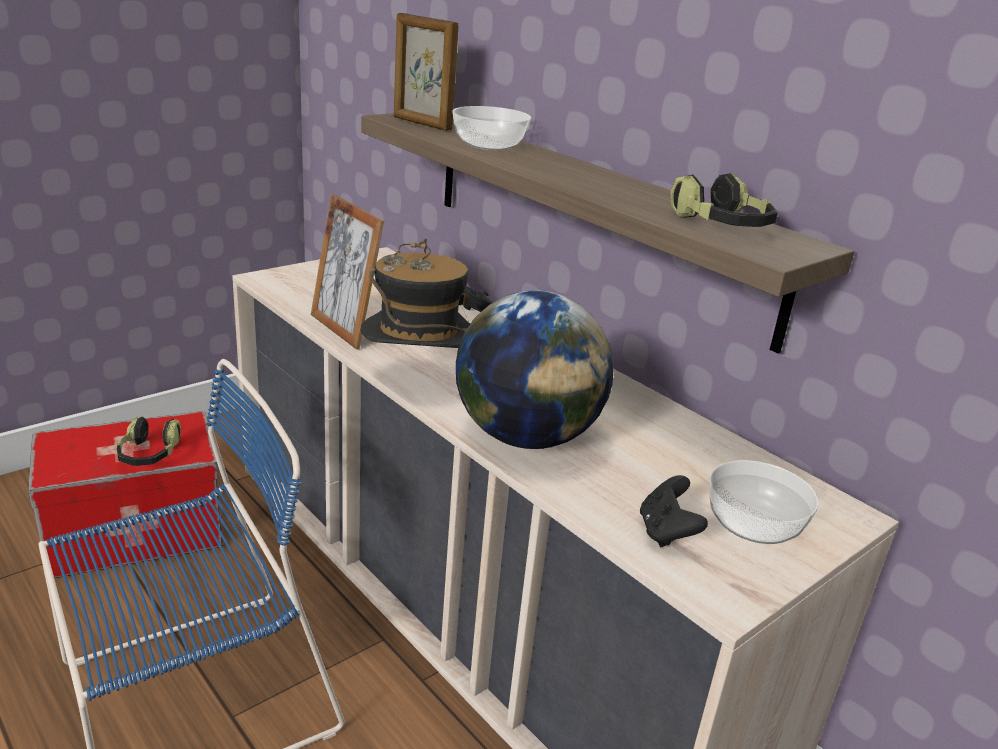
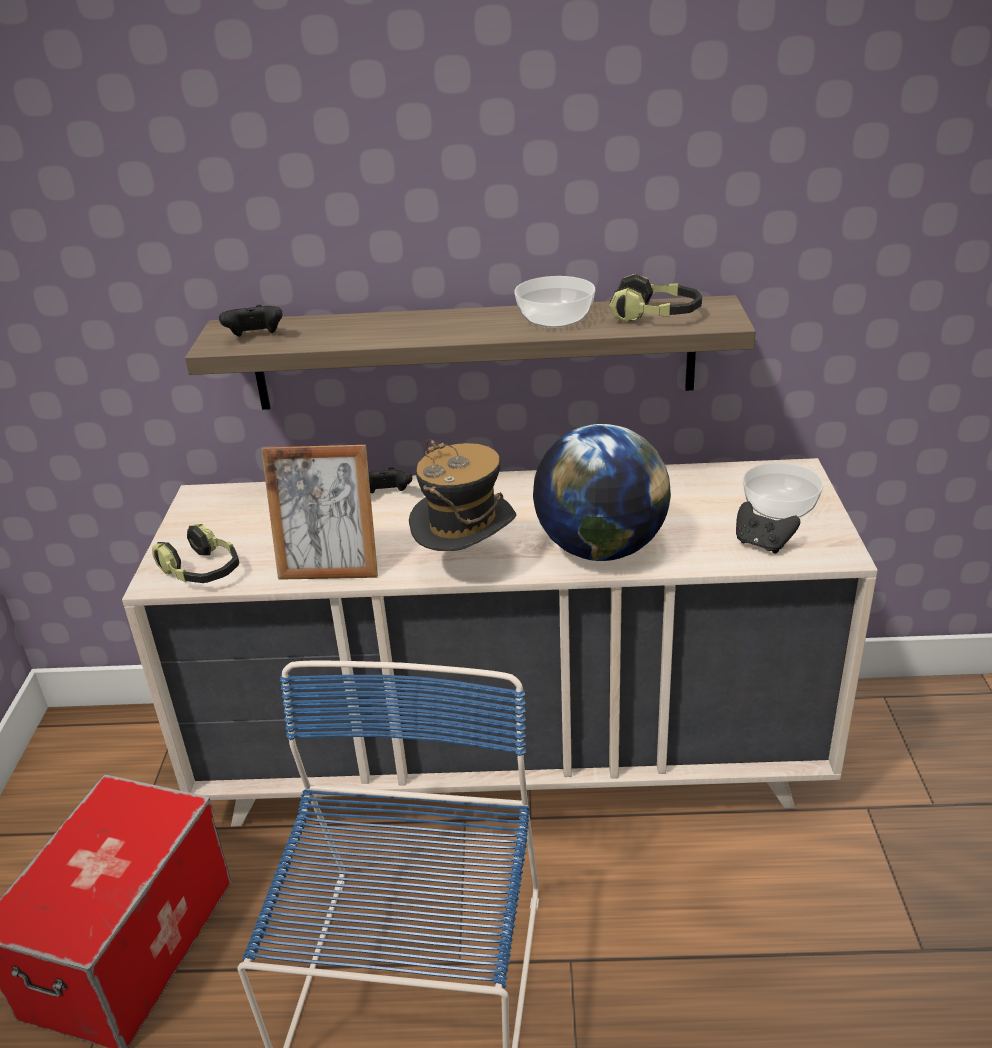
camera: 45 degrees left, 5 degrees up
headphones [117,417,181,466] -> headphones moved to [152,524,239,583]
picture frame [394,13,458,131] -> black game controller [219,305,282,337]
bowl [453,106,531,151] -> bowl moved to [514,276,595,328]

